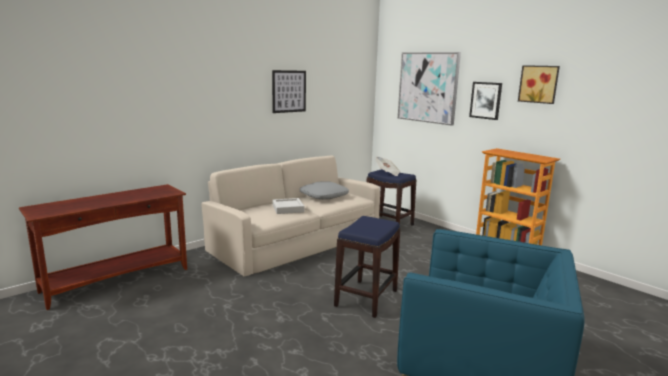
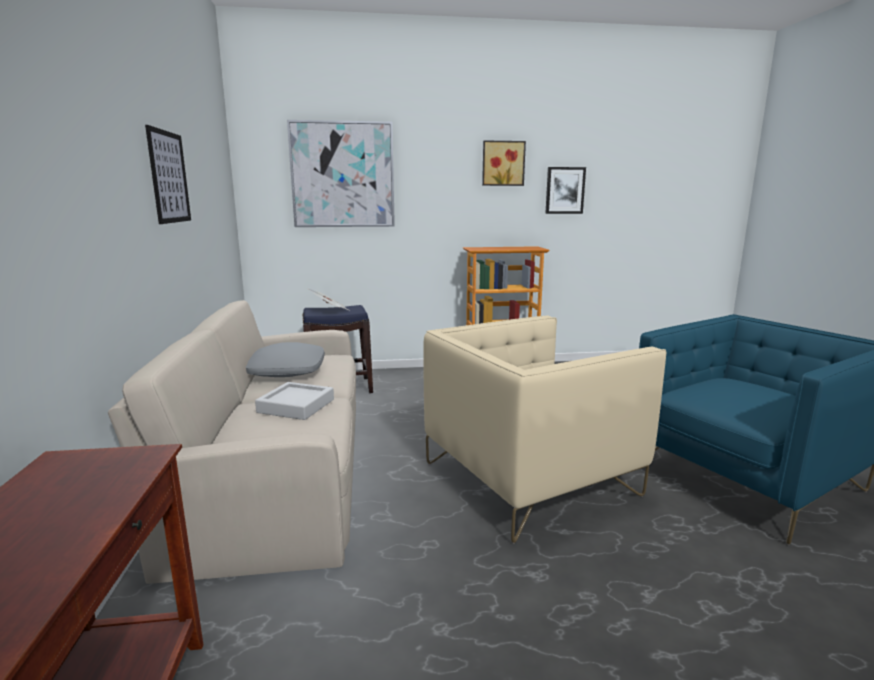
camera: 55 degrees left, 0 degrees up
stool [334,216,400,318] -> beige armchair [423,316,666,544]
picture [469,82,502,120] -> picture moved to [545,167,586,214]

